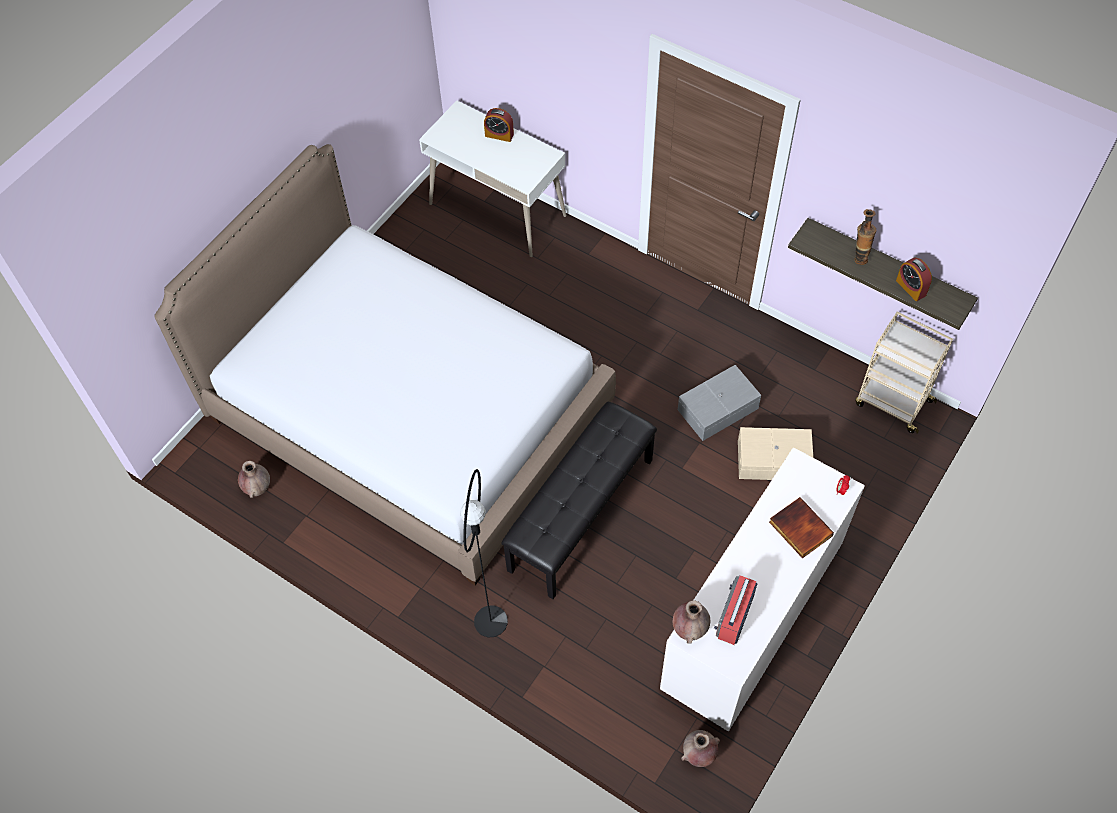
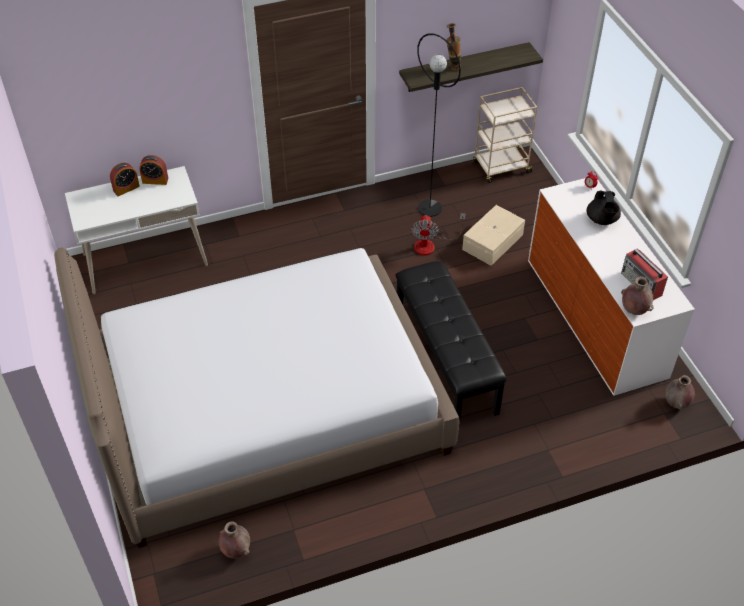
camera: 55 degrees left, 10 degrees down
black floor lamp [460,469,508,638] -> black floor lamp moved to [417,33,461,217]
grey storage box [678,365,761,441] -> fan [412,213,466,255]
book [769,497,834,558] -> black teapot [587,191,621,225]
alarm clock [896,258,932,301] -> alarm clock moved to [139,155,168,185]

